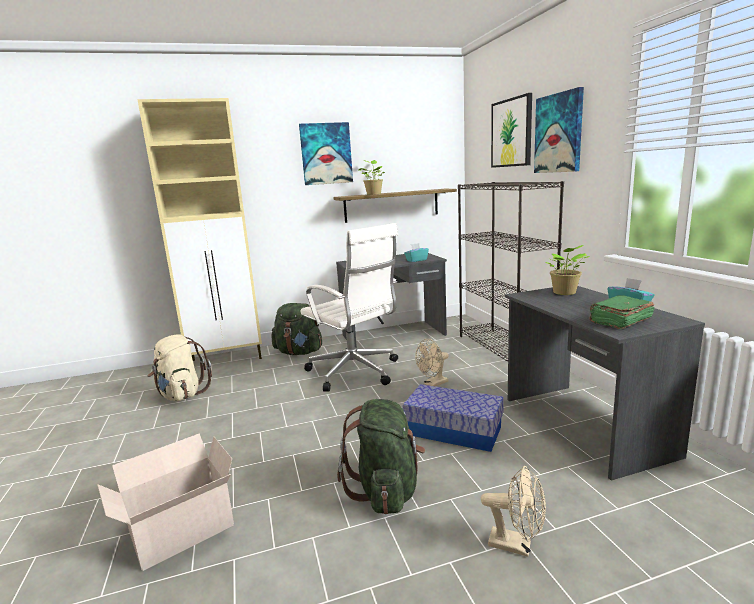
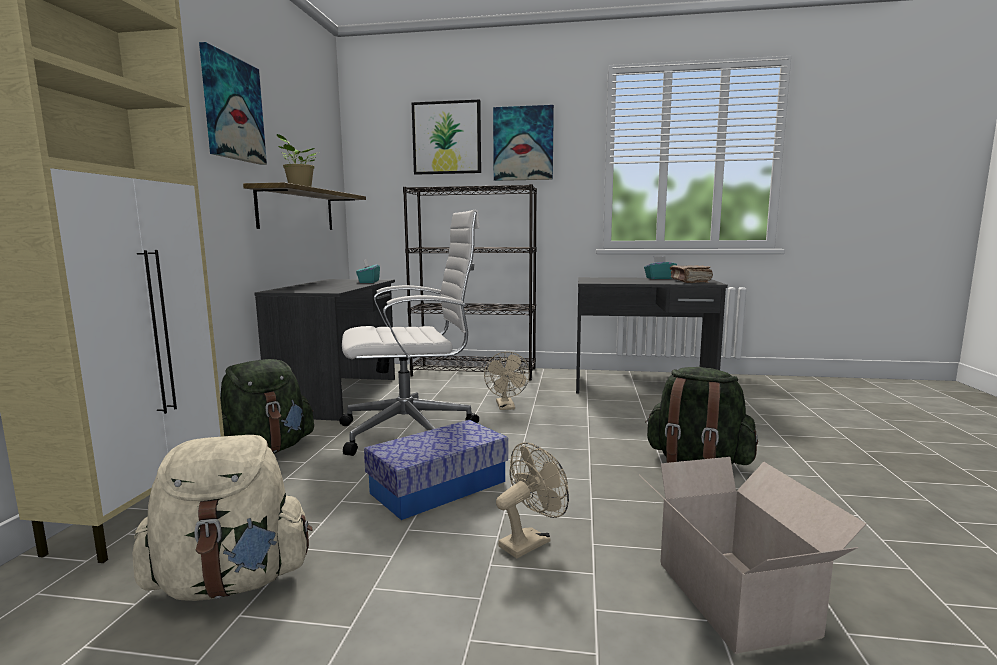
camera: 65 degrees left, 5 degrees down
storage box [403,384,504,452] -> storage box moved to [364,420,508,520]
beige fan [481,466,546,557] -> beige fan moved to [496,442,569,558]
potted plant [546,245,590,295] -> none
green book [589,295,655,330] -> brown book [670,265,713,283]

